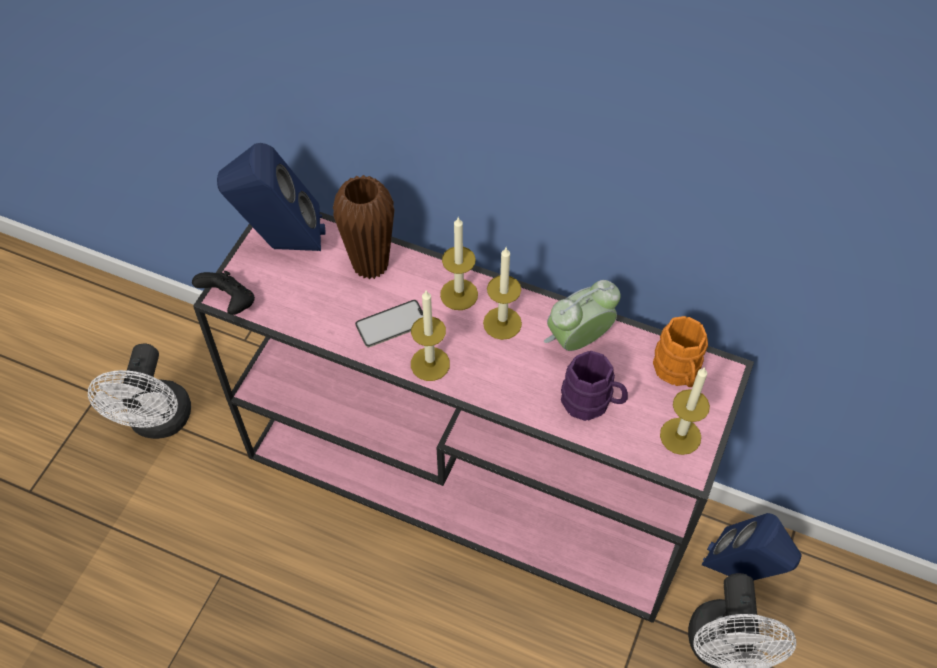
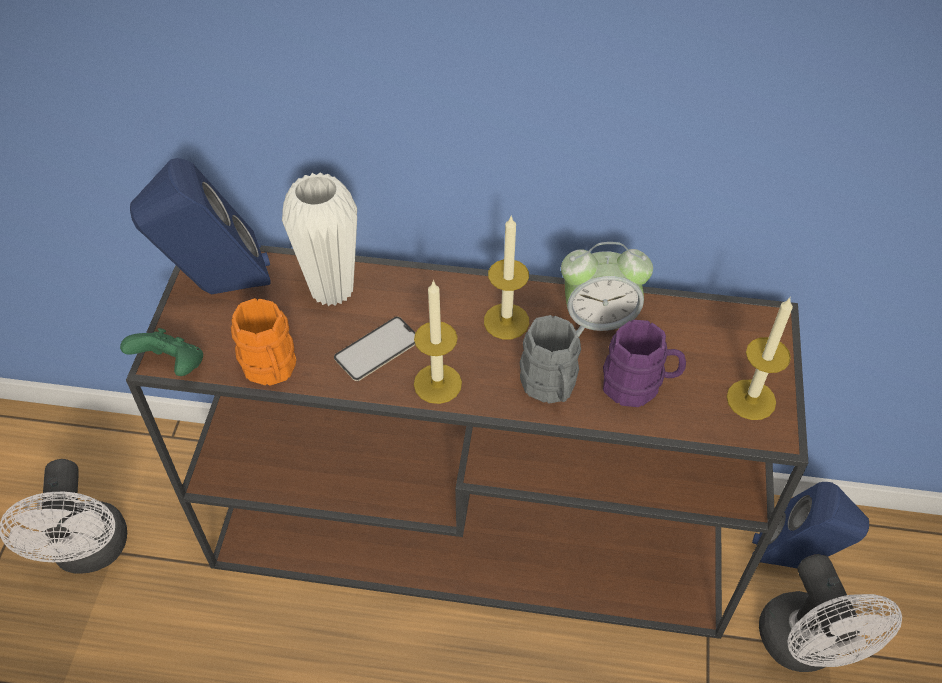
camera: 15 degrees left, 5 degrees down
black game controller [192,271,255,315] -> green game controller [120,328,203,376]
pink console table [193,212,754,623] -> brown console table [126,245,808,639]
brown vase [333,175,395,279] -> white vase [282,172,357,306]
candle [440,217,478,310] -> none
alarm clock [544,280,621,351] -> alarm clock turned 135 degrees counterclockwise [561,242,653,337]
orange mug [653,316,708,387] -> orange mug moved to [231,298,296,386]
none -> grey mug [519,315,581,404]

